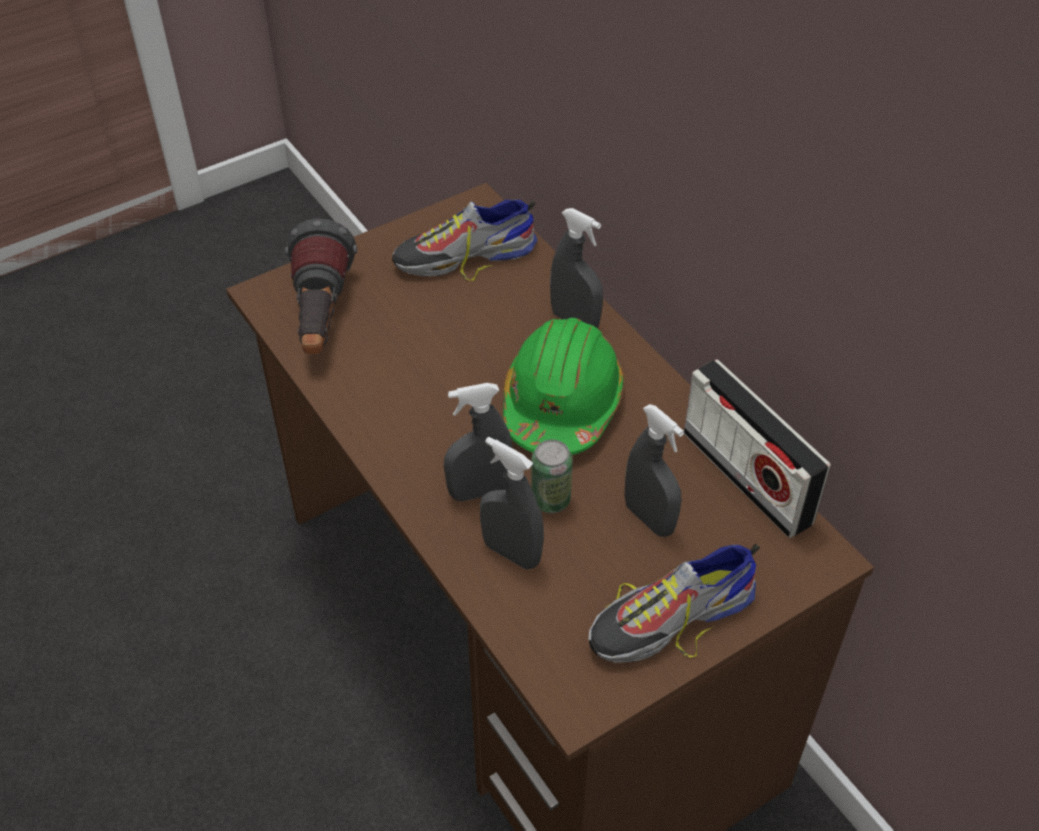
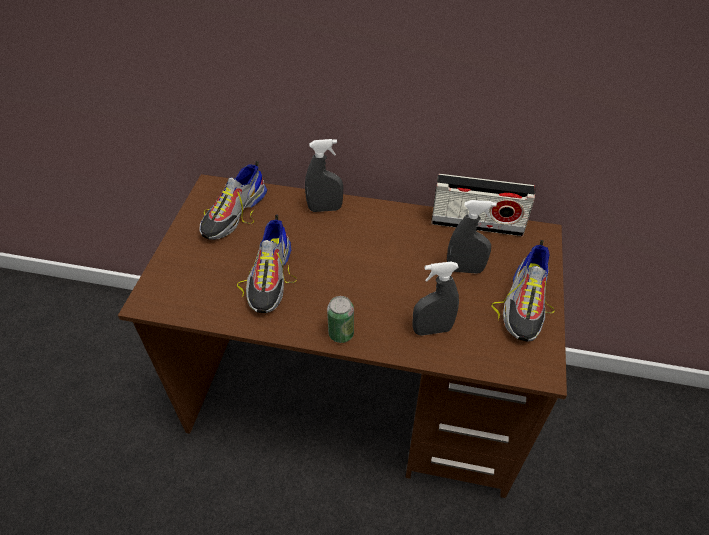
camera: 45 degrees left, 0 degrees up
flashlight [285,219,357,354] -> none
grey spray bottle [444,383,513,501] -> none
green hard hat [503,318,624,455] -> none
can [531,439,573,513] -> can moved to [327,296,354,343]
none -> shoe [237,215,297,313]

